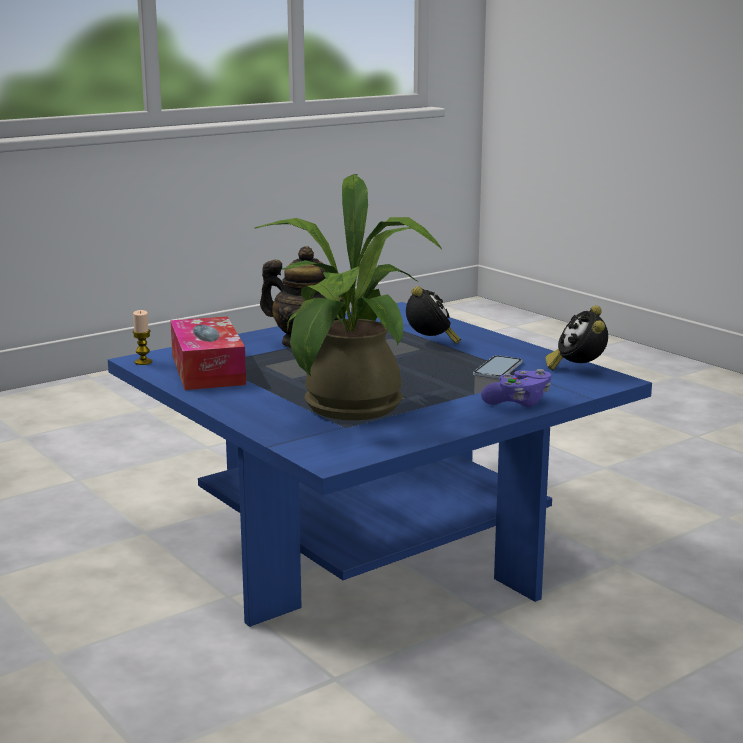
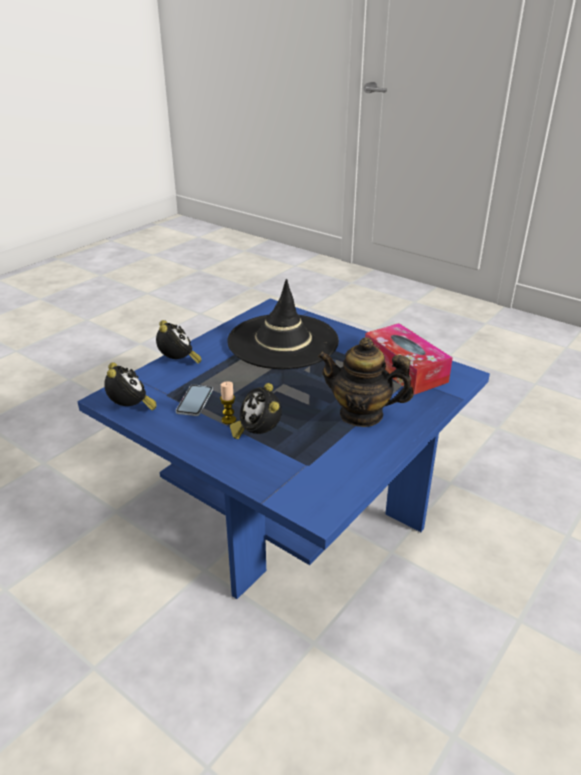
camera: 165 degrees right, 15 degrees up
candle [132,310,152,365] -> candle moved to [220,381,236,424]
potted plant [255,174,442,420] -> black hat [227,279,339,369]
purple game controller [481,369,551,407] -> alarm clock [156,320,202,363]

